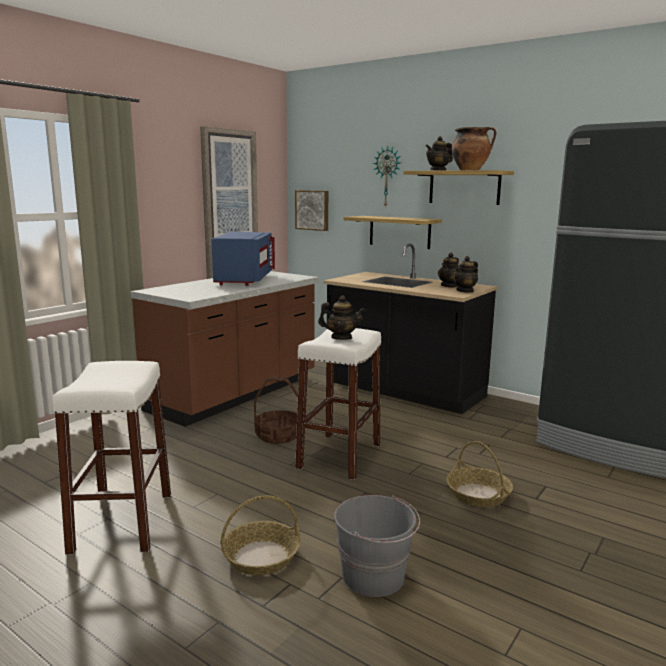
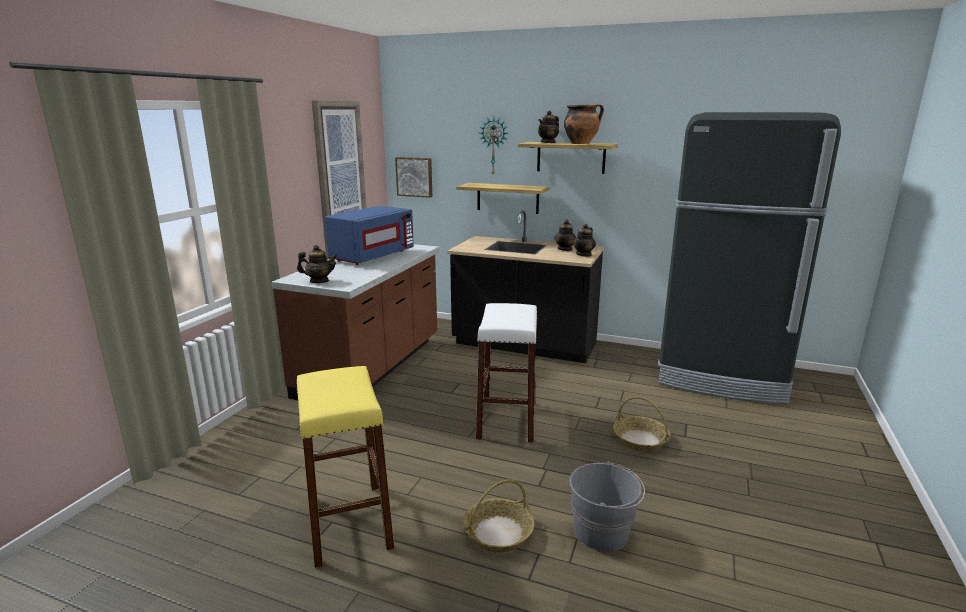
camera: 15 degrees left, 5 degrees up
white stool [52,361,171,555] -> yellow stool [297,366,395,568]
blue microwave [211,232,275,286] -> blue microwave turned 45 degrees clockwise [325,206,414,265]
basket [254,377,298,444] -> none
teapot [318,295,365,340] -> teapot moved to [297,245,338,283]

